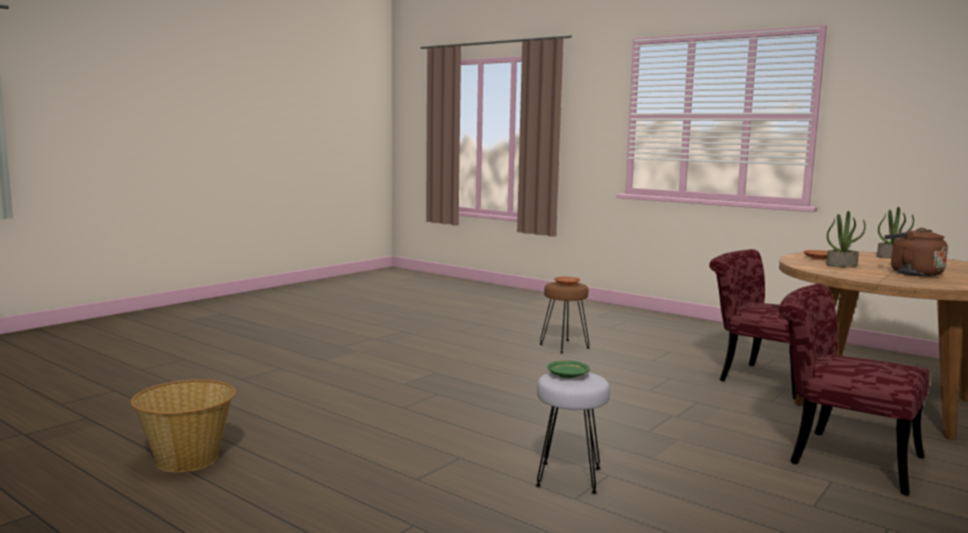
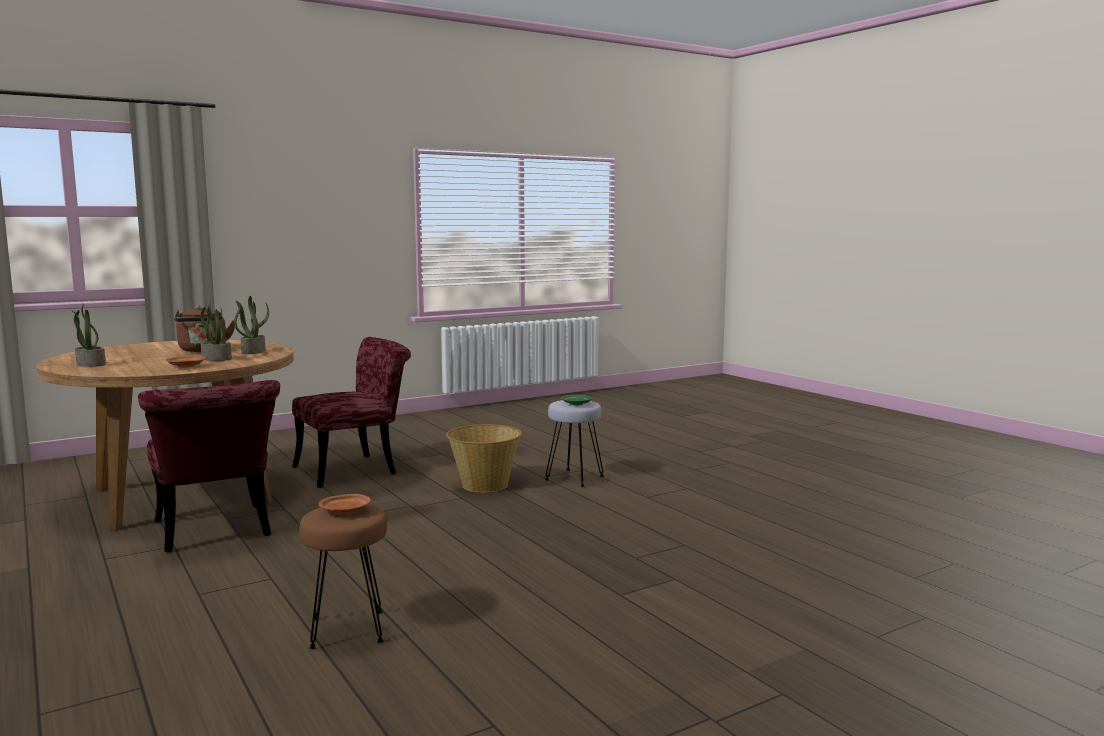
camera: 160 degrees left, 0 degrees up
basket [131,380,236,473] -> basket moved to [446,424,522,493]
red chair [779,284,930,496] -> red chair turned 90 degrees counterclockwise [292,337,411,488]
none -> potted plant [234,296,269,354]

